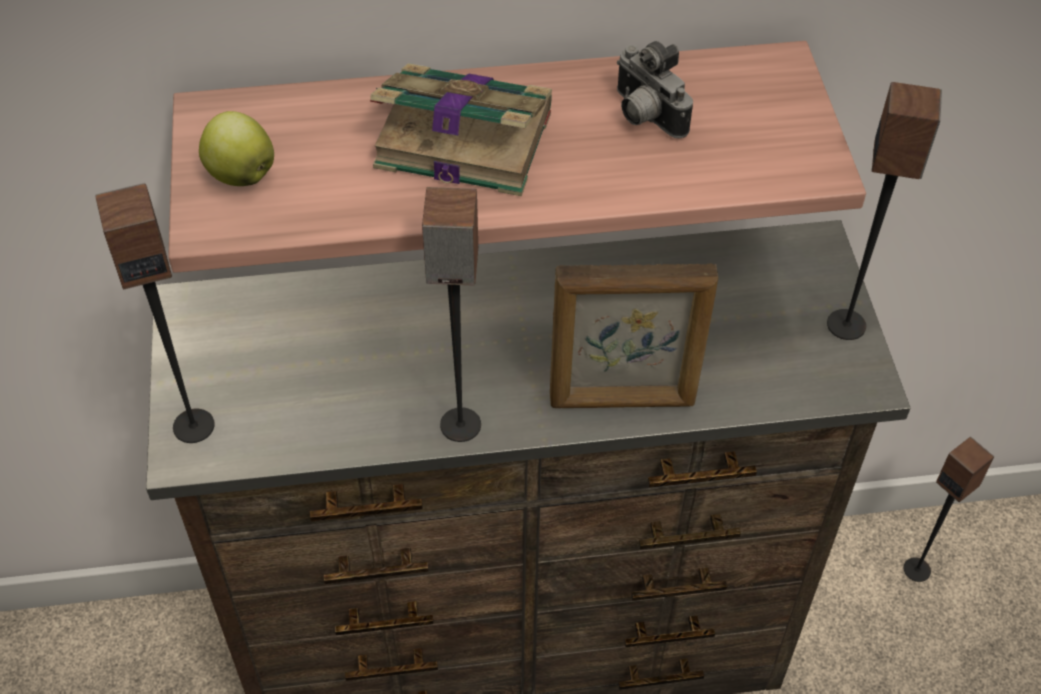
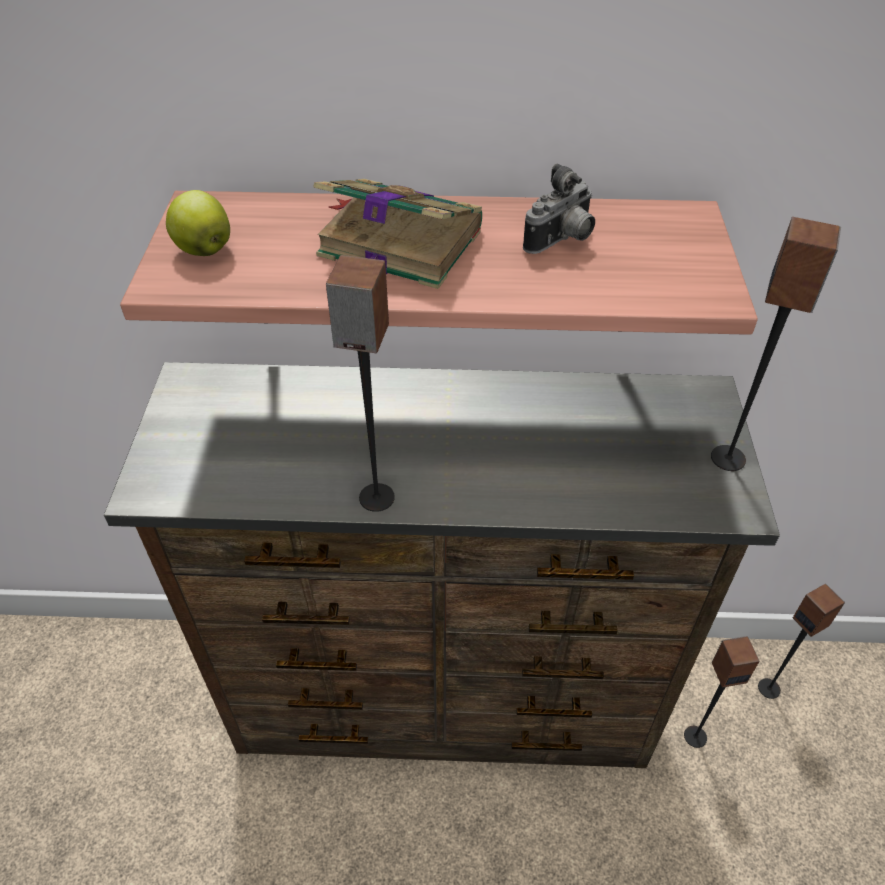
camera: 10 degrees right, 5 degrees down
speaker [95,183,215,443] -> speaker moved to [684,636,759,748]
picture frame [550,264,718,408] -> none
camera [617,41,693,138] -> camera turned 105 degrees counterclockwise [523,163,595,254]

